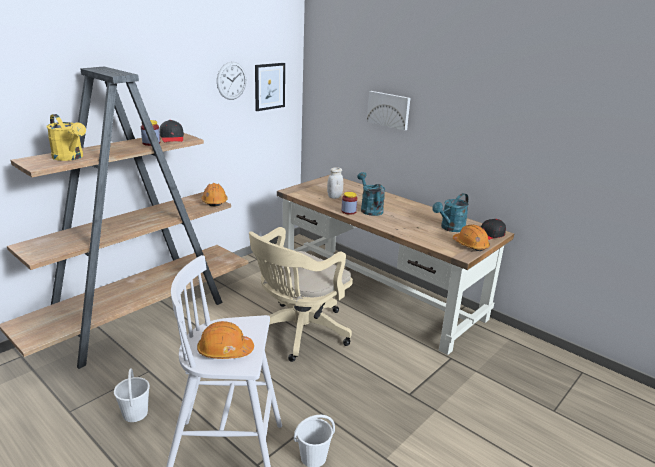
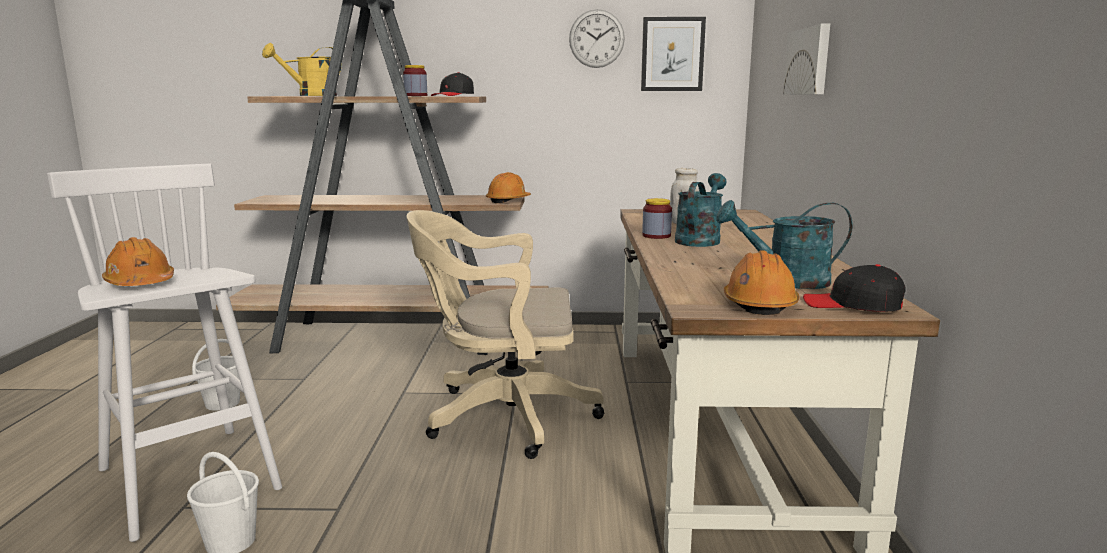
camera: 50 degrees right, 10 degrees down
yellow watering can [46,114,86,161] -> yellow watering can turned 45 degrees clockwise [262,43,342,96]

